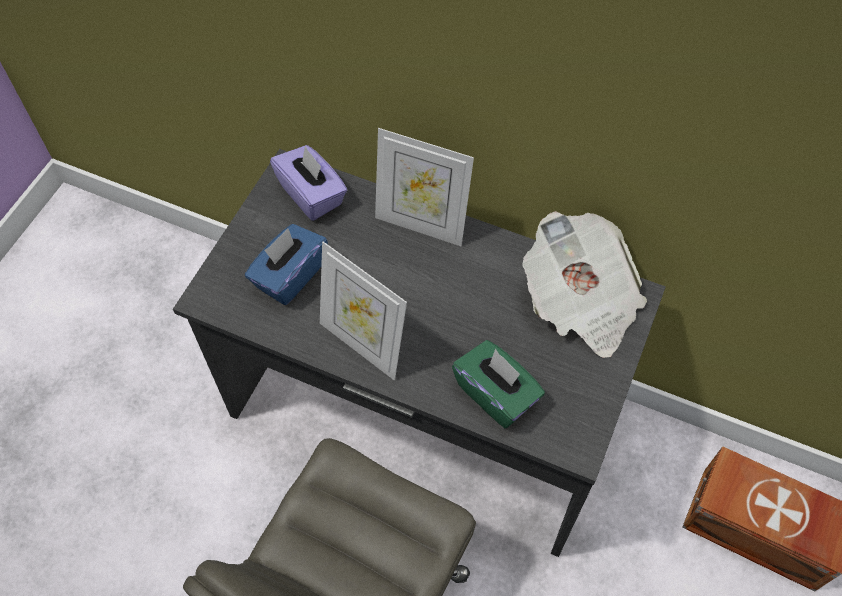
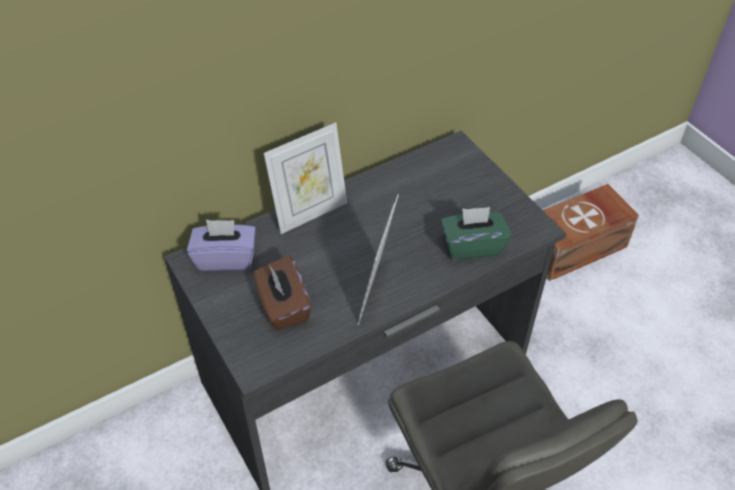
camera: 55 degrees left, 10 degrees down
blue tissue box [245,224,328,305] -> brown tissue box [253,255,311,330]
picture frame [320,242,407,380] -> picture frame turned 120 degrees clockwise [358,194,399,325]
newspaper [522,211,647,358] -> none

